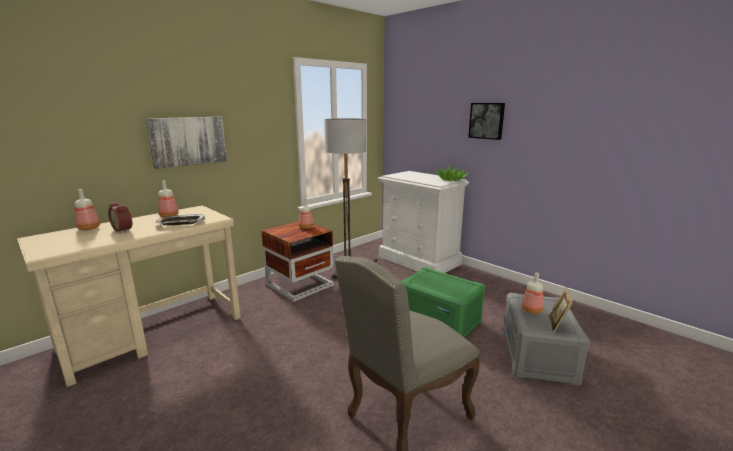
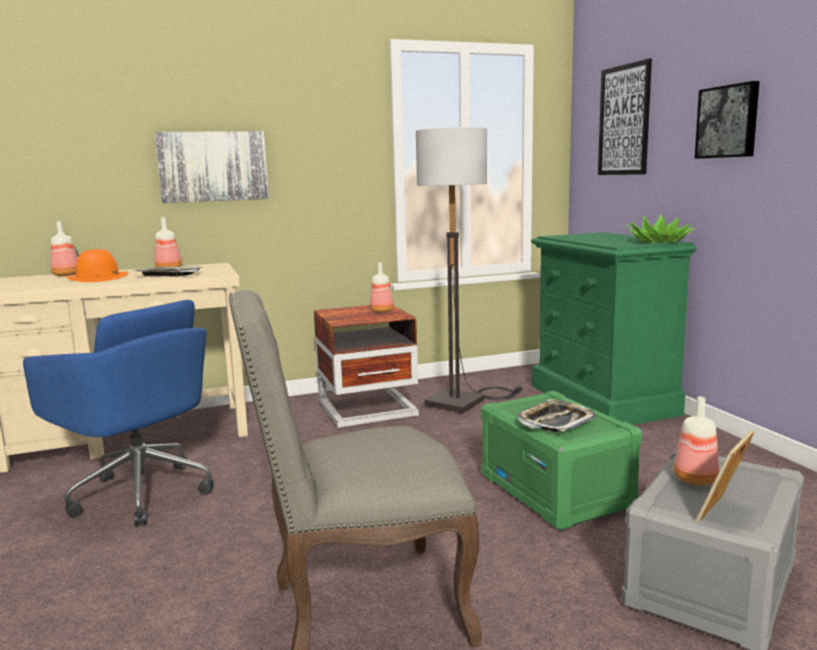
camera: 25 degrees right, 5 degrees down
alarm clock [108,202,132,232] -> orange hat [66,249,129,282]
white dresser [378,171,469,273] -> green dresser [531,232,697,425]
none -> blue office chair [23,300,214,526]
none -> tray [518,399,596,432]
none -> picture [598,58,652,175]

